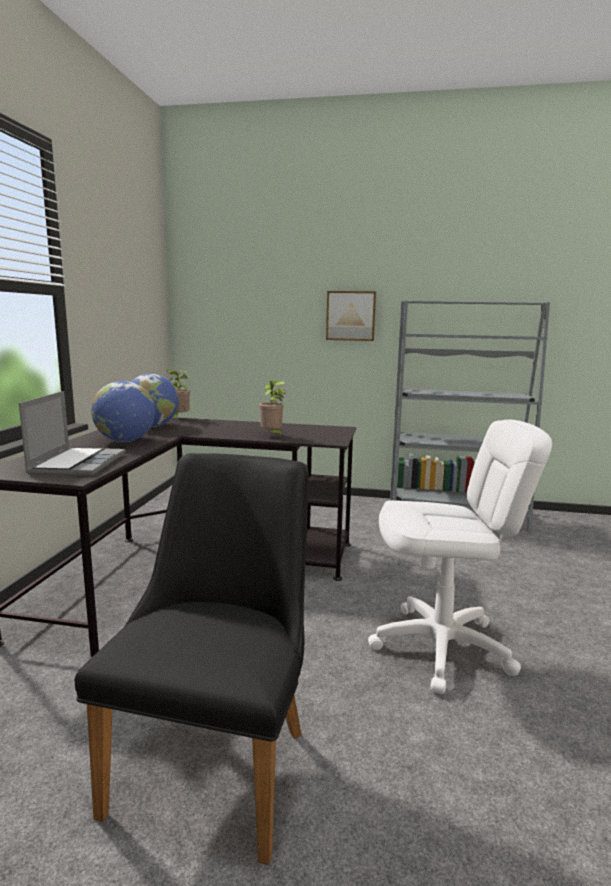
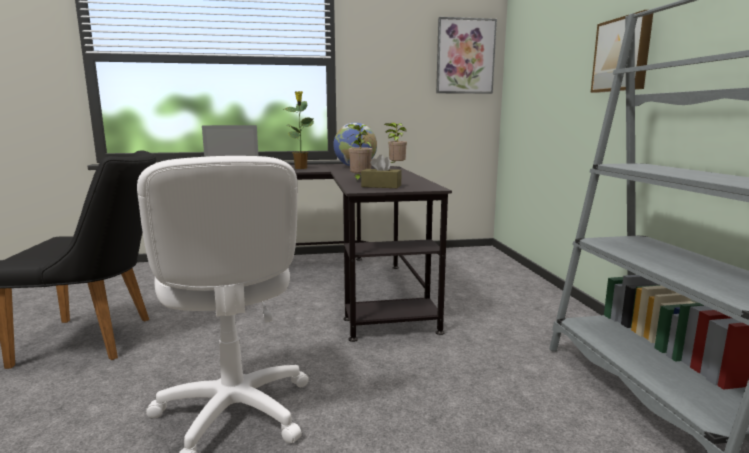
camera: 70 degrees right, 0 degrees up
globe [91,381,155,442] -> potted plant [285,91,314,169]
none -> brown tissue box [361,155,402,188]
none -> picture [436,17,497,94]

